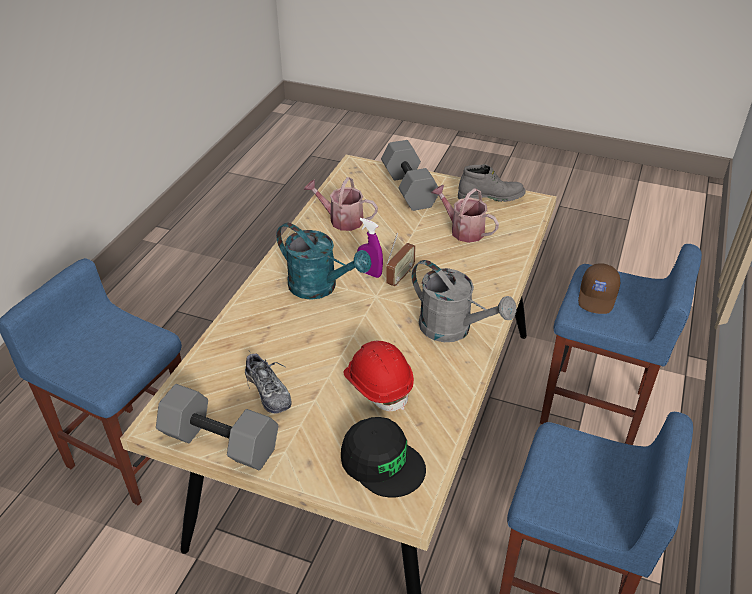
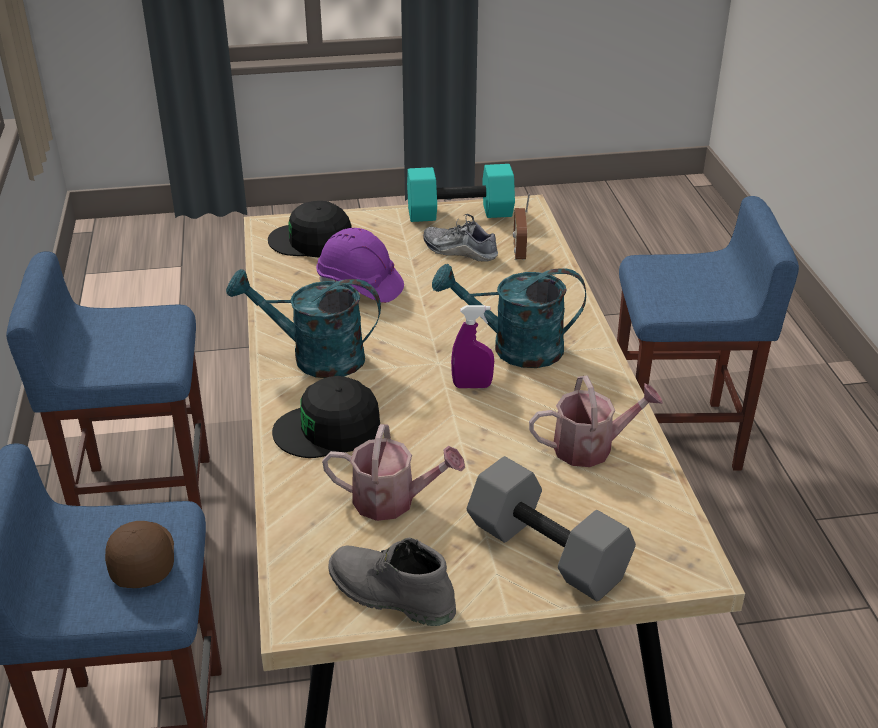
camera: 150 degrees right, 5 degrees down
grey dumbbell [156,384,278,470] -> turquoise dumbbell [407,164,515,222]
red hard hat [343,341,414,411] -> purple hard hat [316,228,404,303]
radio [386,233,416,286] -> radio moved to [513,193,530,260]
grey watering can [411,260,516,342] -> turquoise watering can [226,269,381,378]
grey boot [458,164,525,202] -> grey boot turned 60 degrees clockwise [328,537,456,626]
none -> black cap [272,376,380,458]

